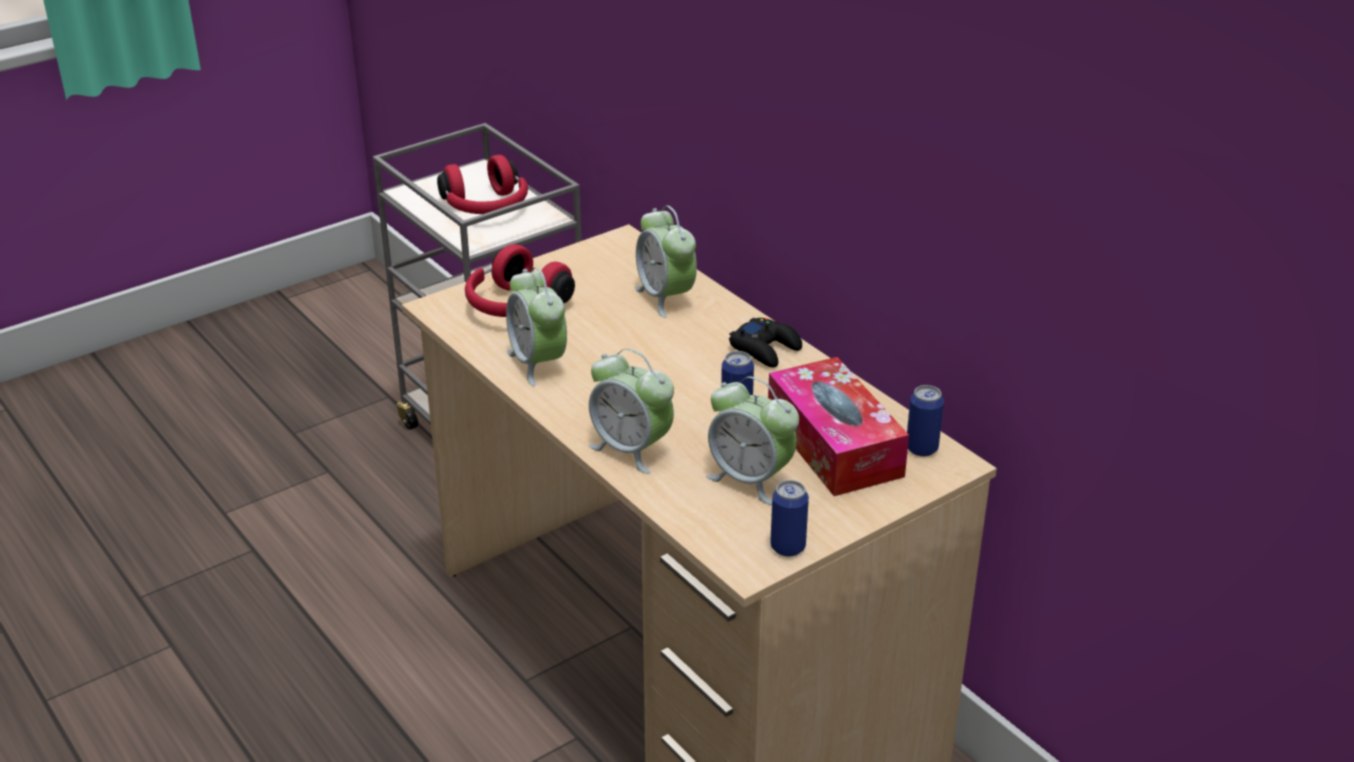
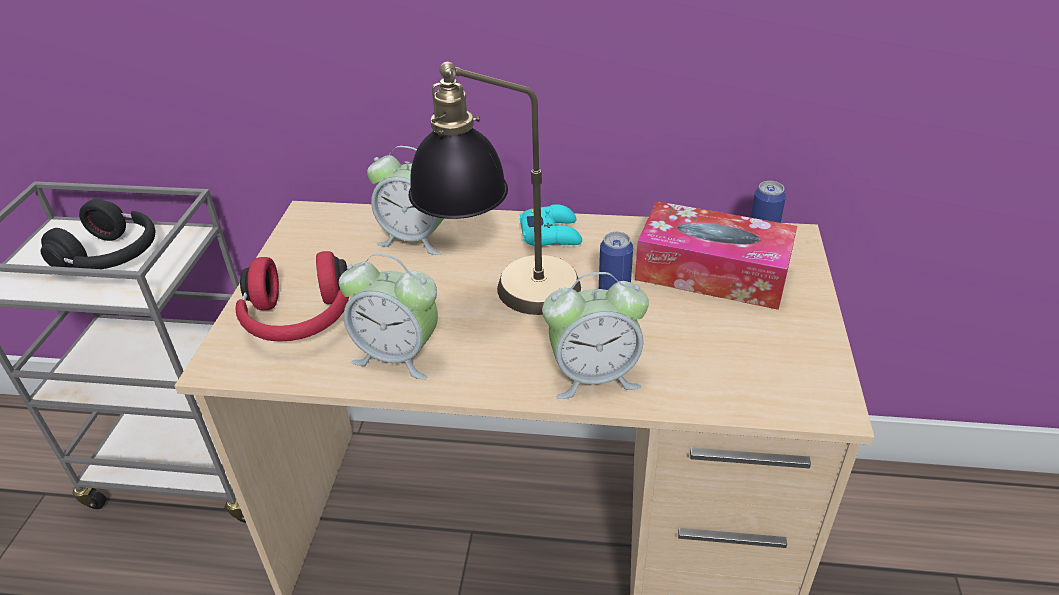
camera: 45 degrees left, 5 degrees up
red headphones [437,155,528,214] -> black headphones [40,199,156,269]
alarm clock [706,376,799,505] -> none
black game controller [729,318,802,368] -> turquoise game controller [520,204,582,246]
can [770,480,809,557] -> none
none -> table lamp [409,62,581,315]

